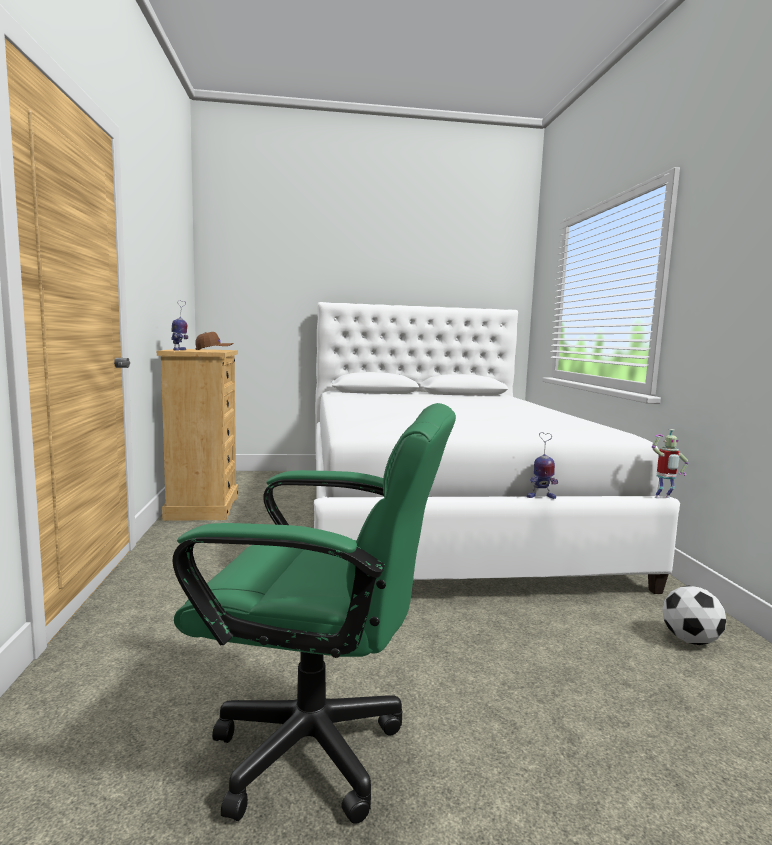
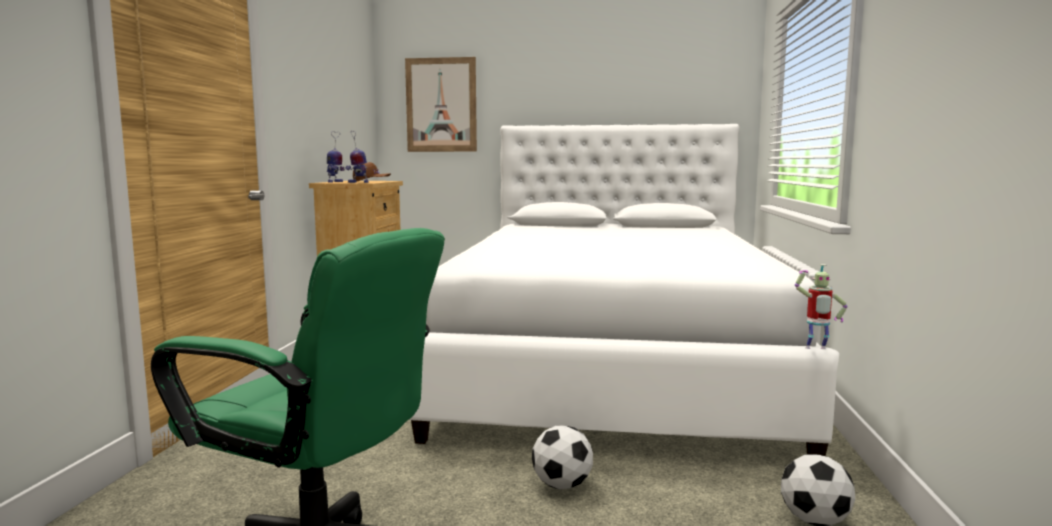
camera: 15 degrees right, 0 degrees up
toy robot [527,432,558,499] -> toy robot moved to [345,131,369,183]
none -> picture [405,57,477,152]
none -> football [532,425,593,490]

